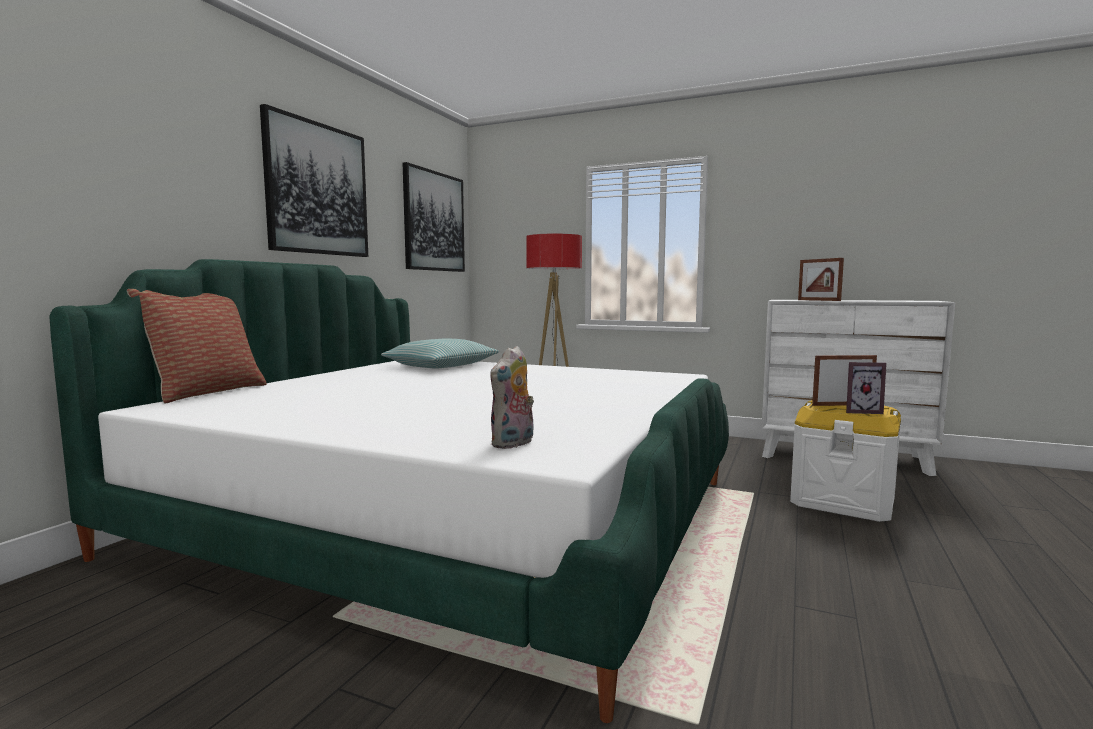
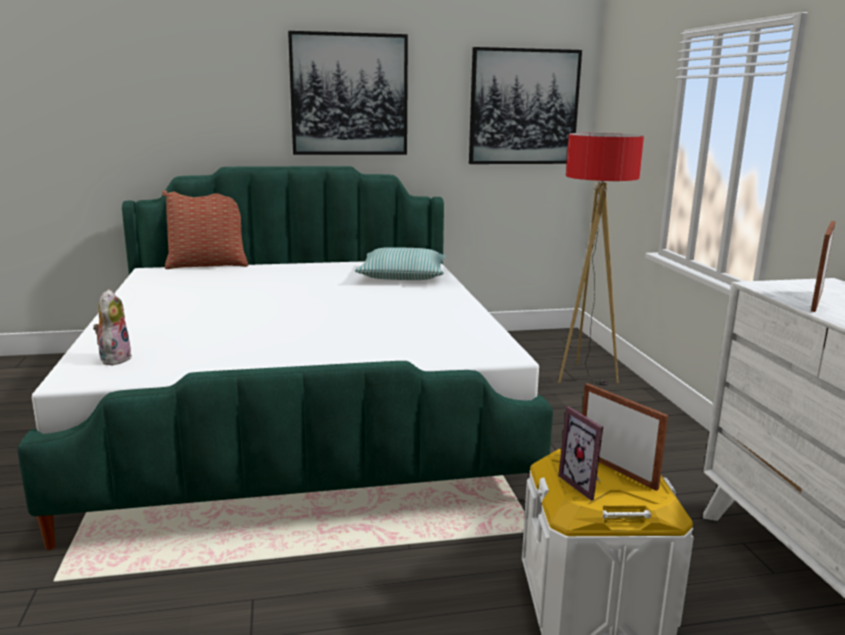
camera: 55 degrees right, 10 degrees up
plush toy [490,346,534,449] -> plush toy turned 90 degrees clockwise [93,289,132,365]

